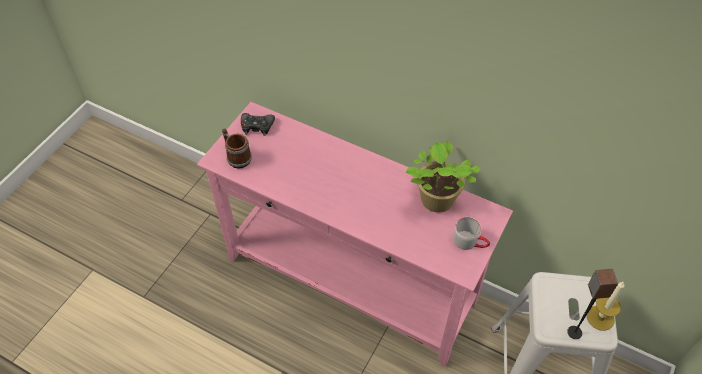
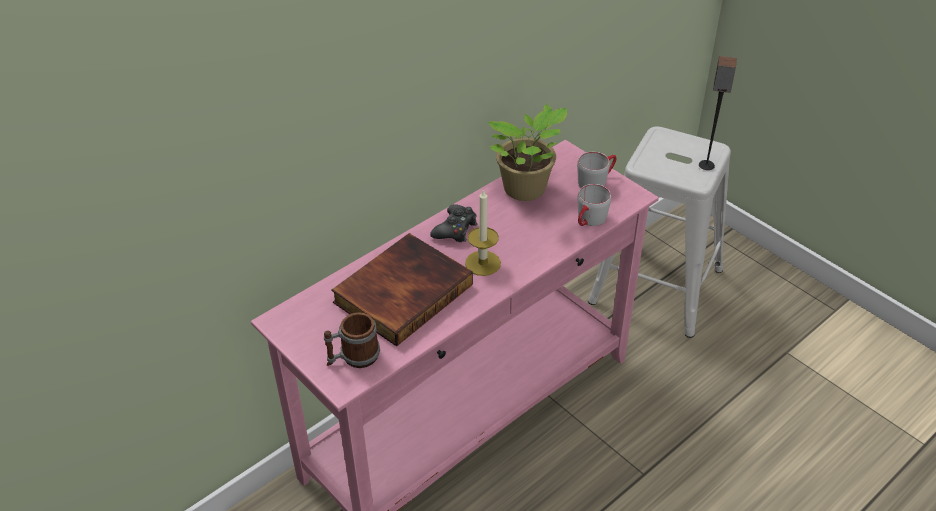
camera: 70 degrees left, 10 degrees down
black game controller [241,113,275,136] -> black game controller moved to [430,204,477,242]
candle [587,281,624,331] -> candle moved to [465,188,501,276]
none -> book [331,233,473,347]
none -> grey mug [578,184,611,226]

